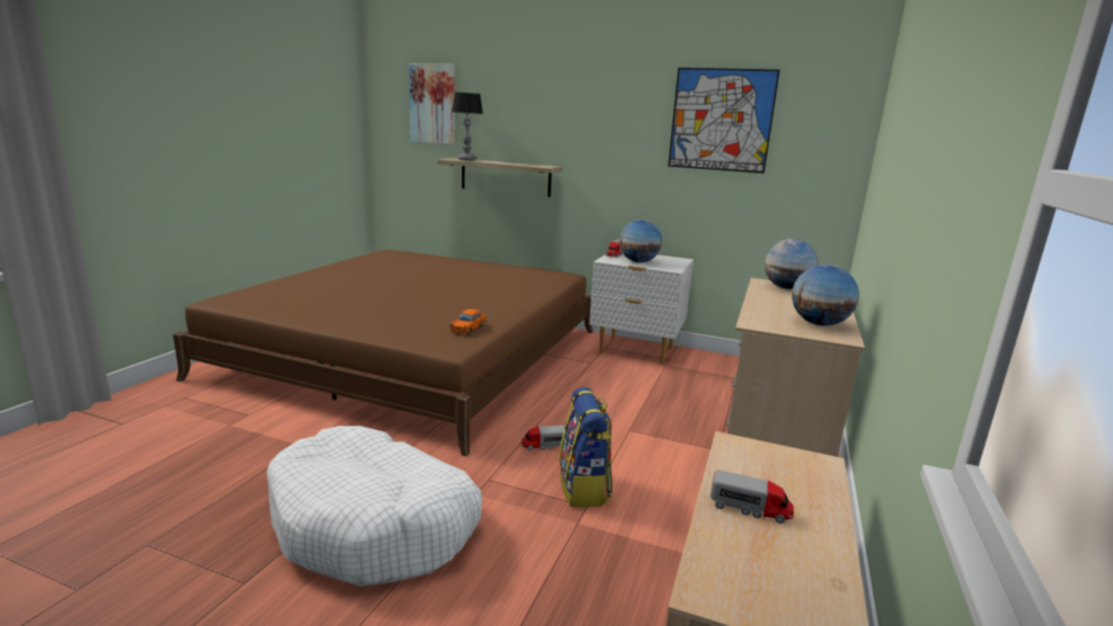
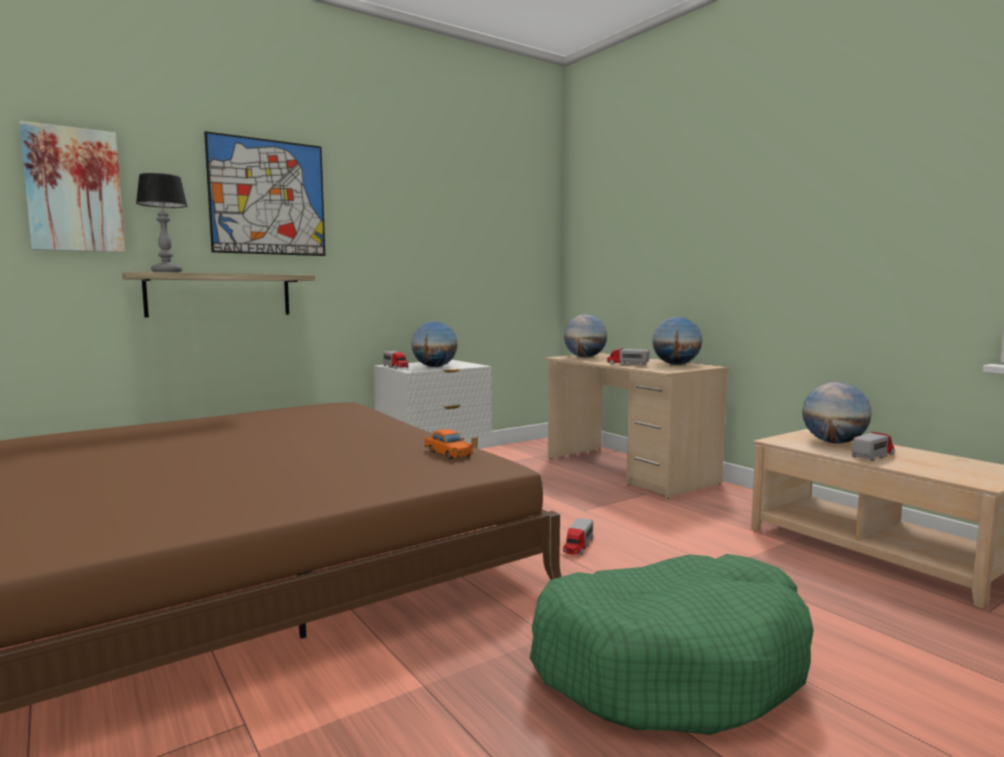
camera: 55 degrees left, 10 degrees down
white dog bed [267,426,482,587] -> green dog bed [530,554,814,735]
backpack [559,387,613,507] -> none
picture [668,68,780,173] -> picture moved to [204,131,325,256]
none -> toy truck [607,348,649,366]
none -> globe [802,382,872,444]

